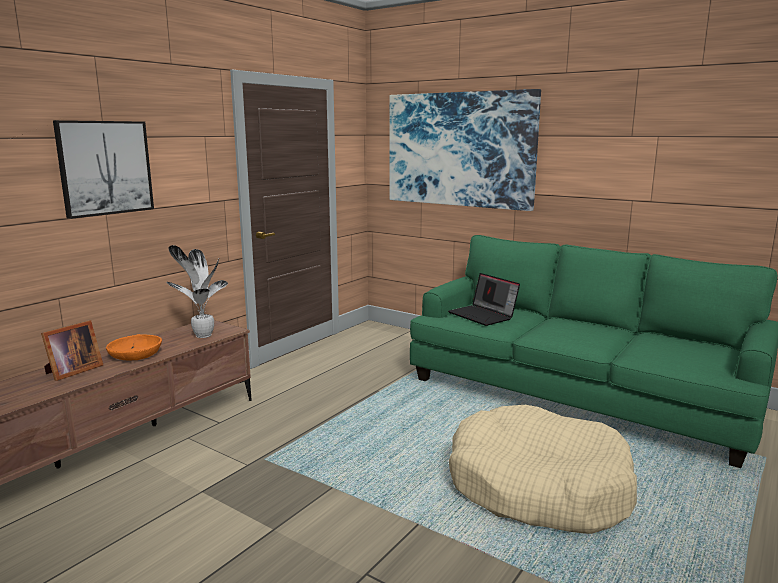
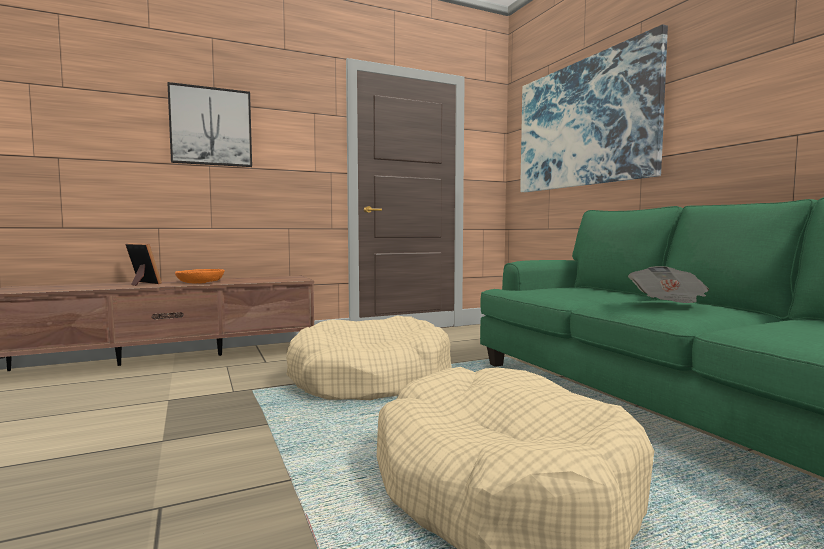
camera: 30 degrees right, 10 degrees down
picture frame [41,320,103,381] -> picture frame turned 120 degrees counterclockwise [125,243,162,286]
potted plant [166,245,228,338] -> none
laptop [448,273,520,326] -> none
none -> beige dog bed [286,315,452,400]
none -> newspaper [628,266,709,303]

